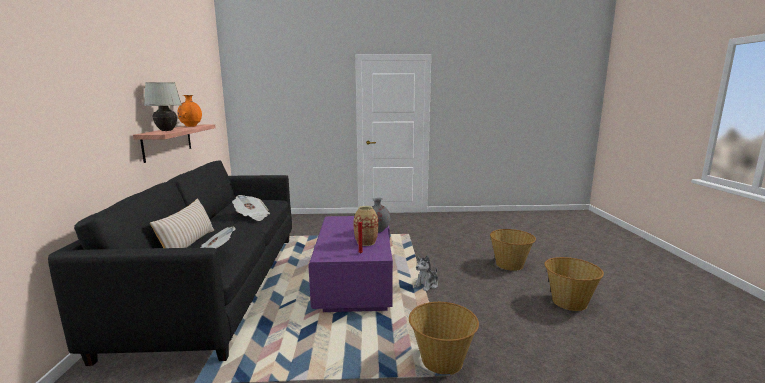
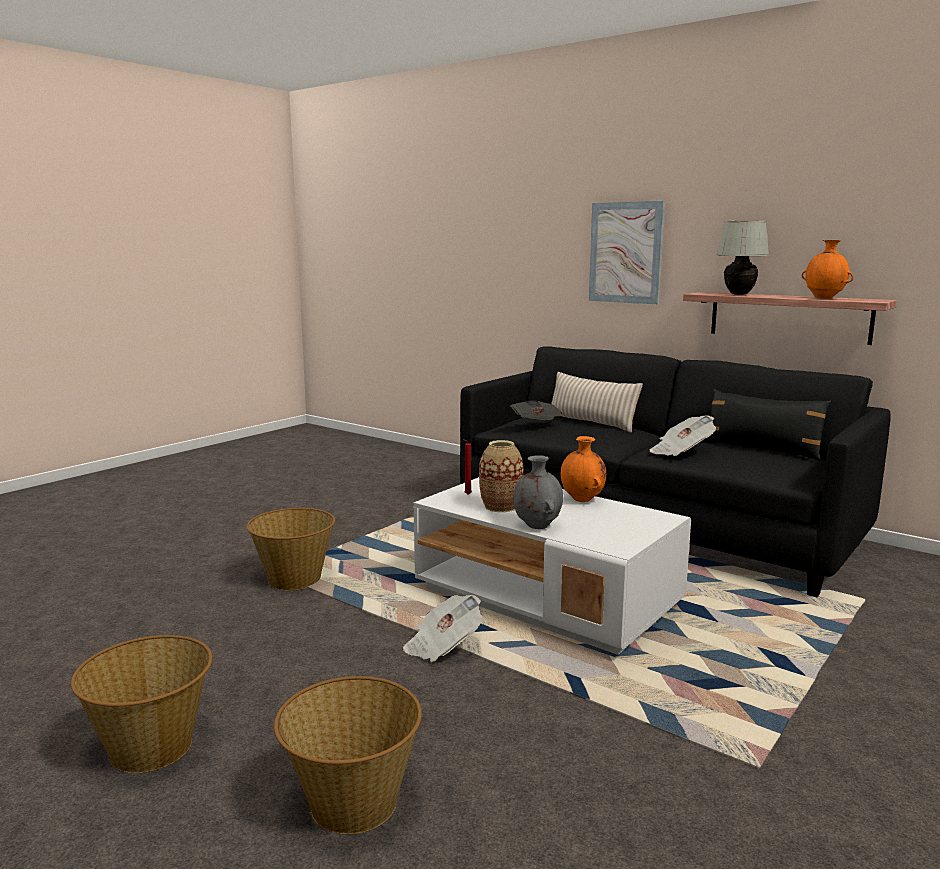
camera: 130 degrees right, 0 degrees up
purple coffee table [308,216,393,312] -> white coffee table [414,477,691,655]
plush toy [414,255,438,292] -> newspaper [403,595,482,662]
none -> orange vase [561,436,606,502]
none -> picture [589,201,665,304]
none -> black pillow [701,389,831,461]

